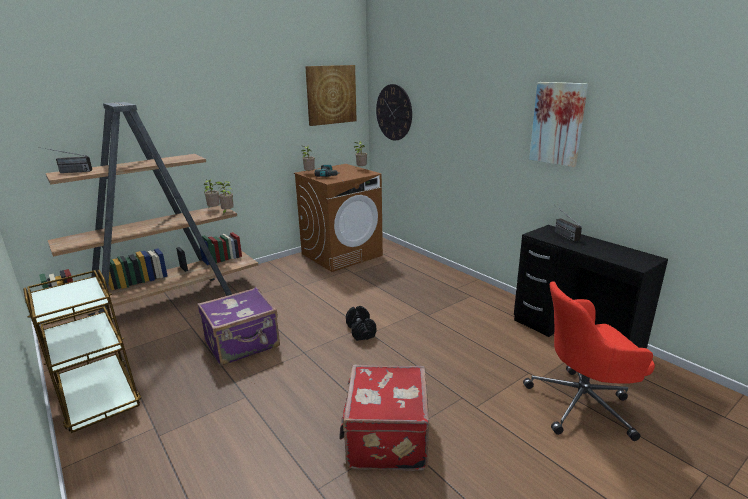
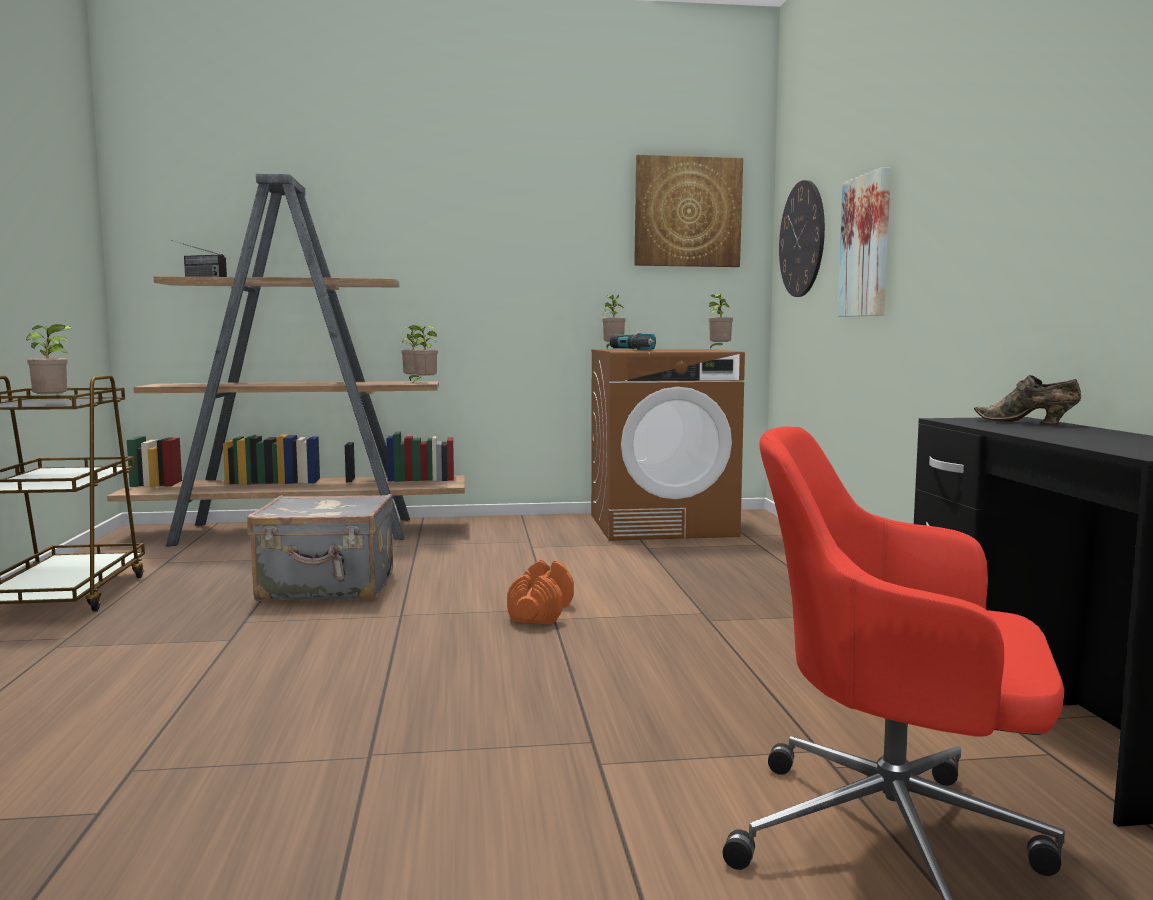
camera: 30 degrees right, 15 degrees down
purple suitcase [197,287,280,366] -> grey suitcase [247,494,393,601]
red suitcase [339,365,429,471] -> none
black dumbbell [346,306,376,341] -> orange dumbbell [507,560,574,624]
picture [529,82,588,167] -> picture moved to [837,167,891,317]
radio [555,206,582,241] -> brown shoe [974,375,1081,424]
none -> potted plant [26,324,72,401]

